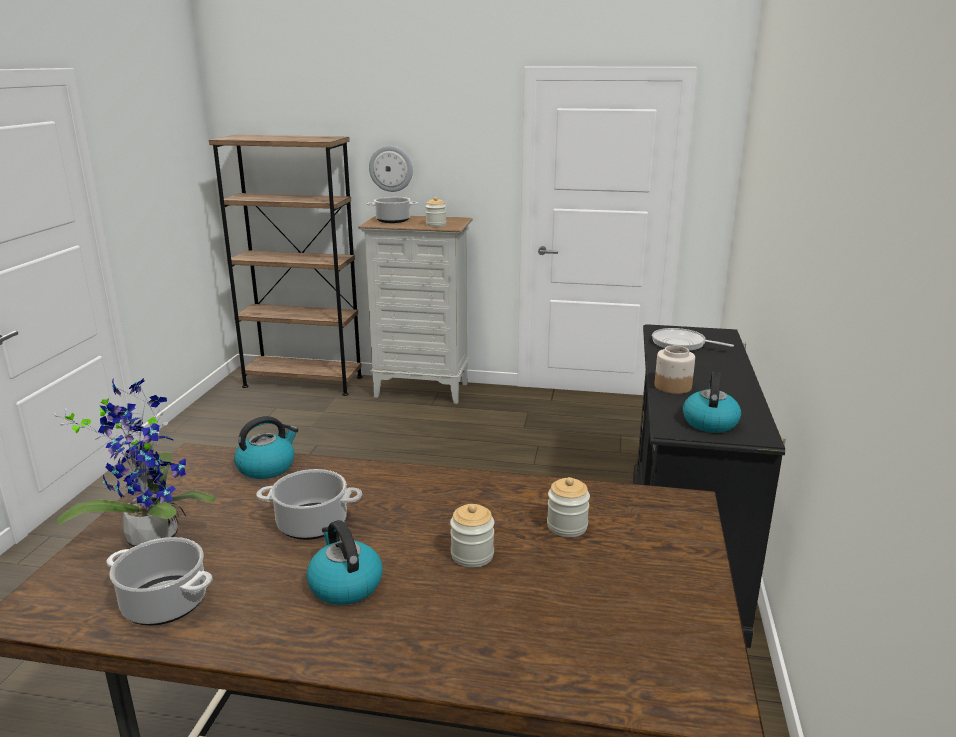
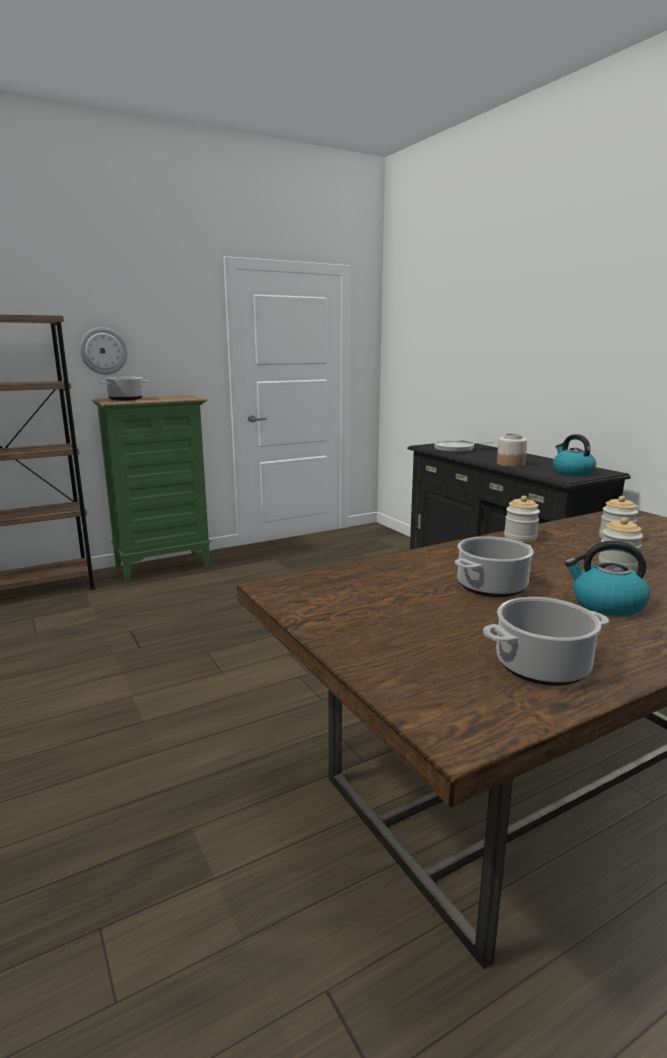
camera: 40 degrees left, 5 degrees down
potted plant [54,378,216,548] -> none
kettle [234,416,298,479] -> none
white dresser [358,215,473,404] -> green dresser [92,395,211,583]
jar [425,197,446,227] -> jar moved to [504,496,540,542]

